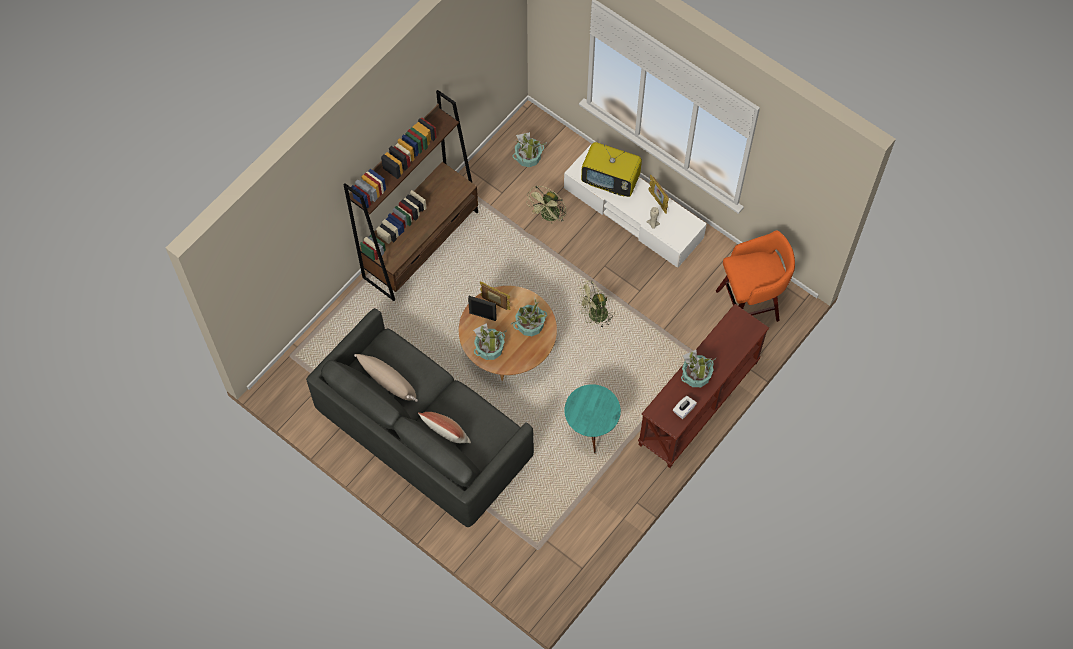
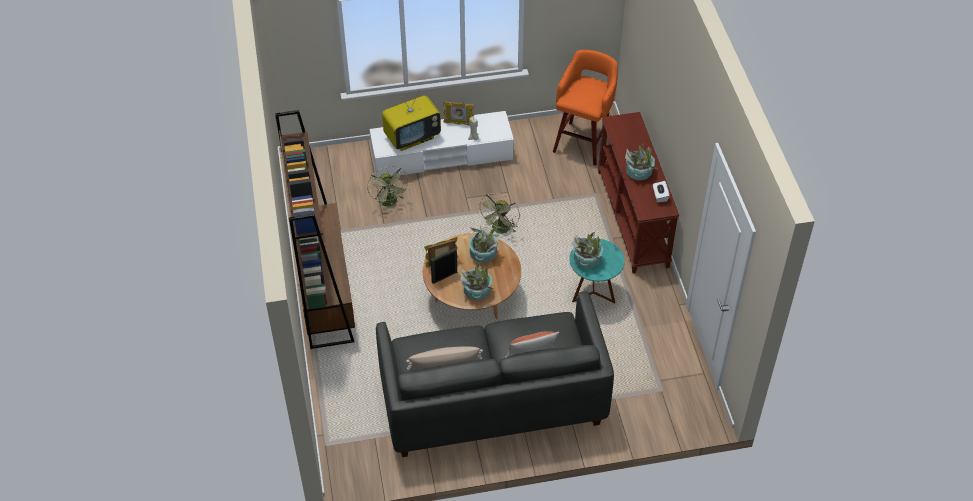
camera: 50 degrees left, 15 degrees down
potted plant [512,132,547,167] -> potted plant moved to [571,232,603,268]

